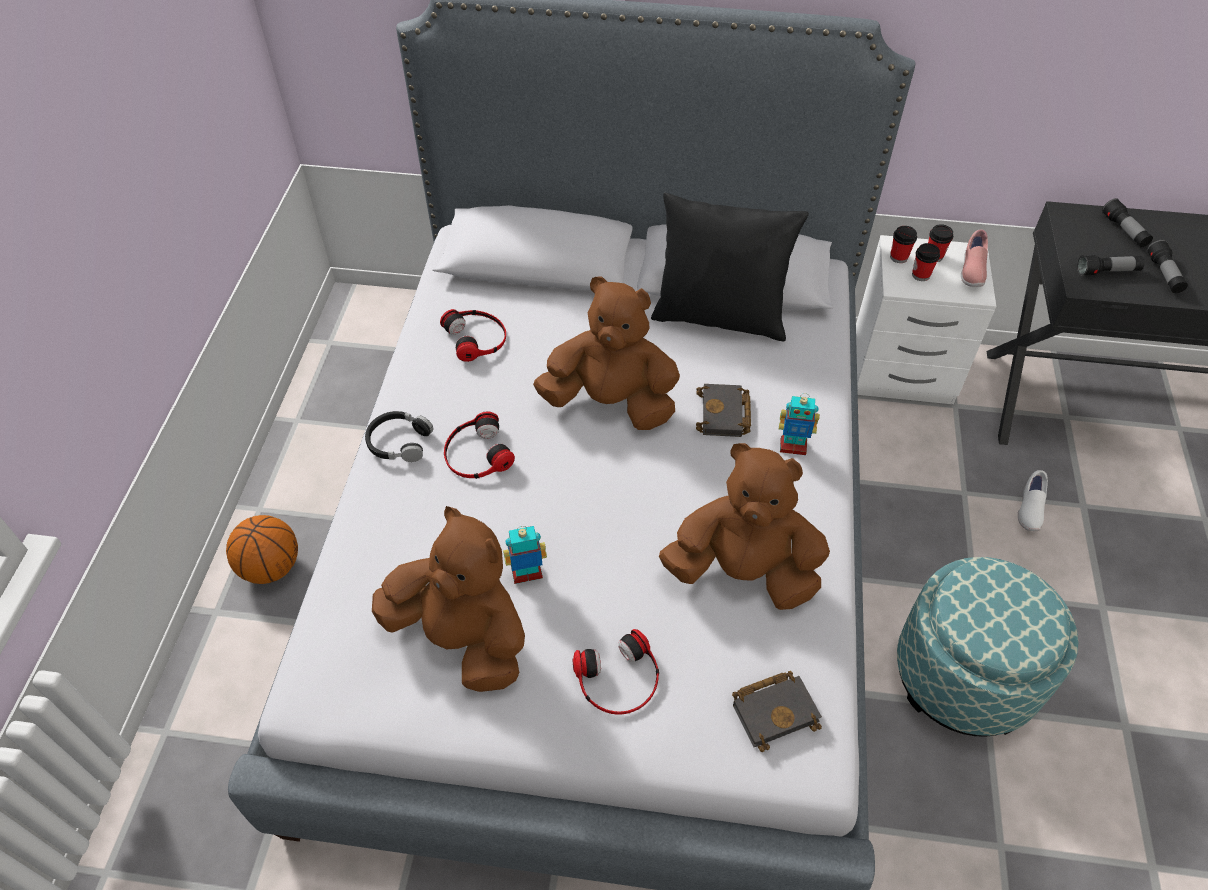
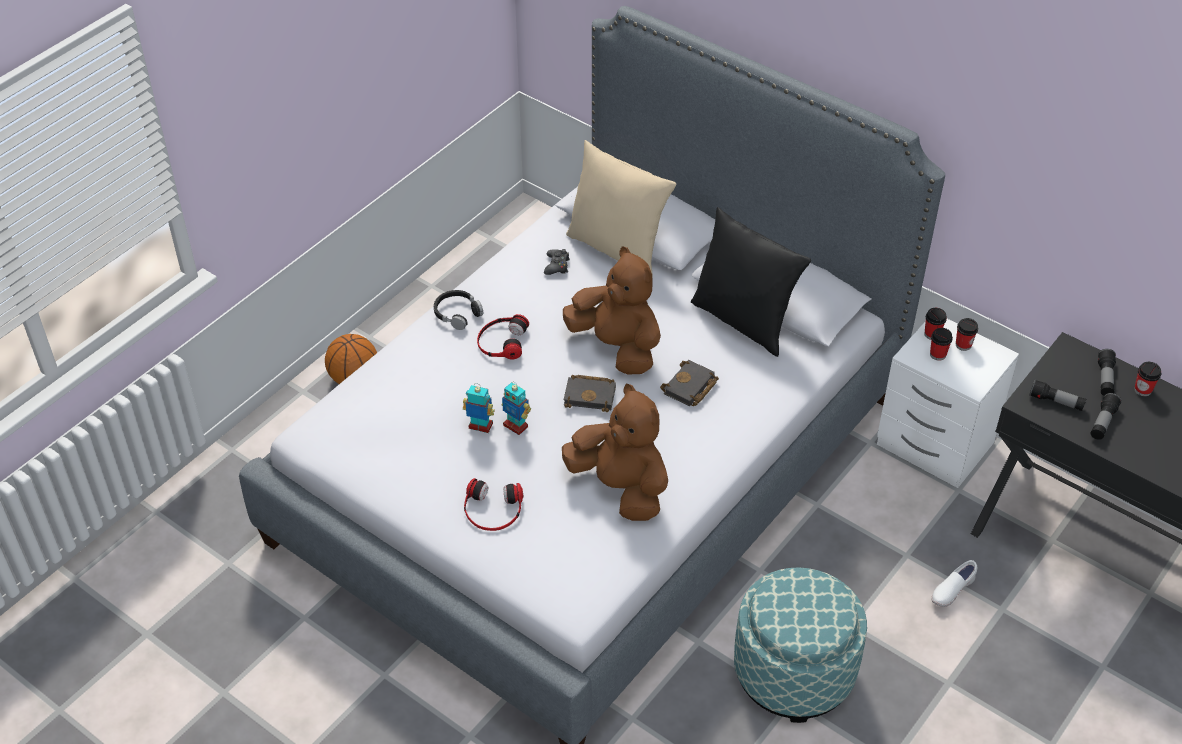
camera: 30 degrees right, 5 degrees down
brown plush toy [372,506,525,692] -> none
headphones [440,309,506,362] -> black game controller [544,249,570,275]
black book [732,671,822,752] -> black book moved to [564,375,616,412]
toy robot [779,393,820,455] -> toy robot moved to [501,382,531,435]
pink shoe [961,229,988,287] -> none
none -> beige pillow [566,140,676,278]
none -> cup [1134,362,1161,397]

